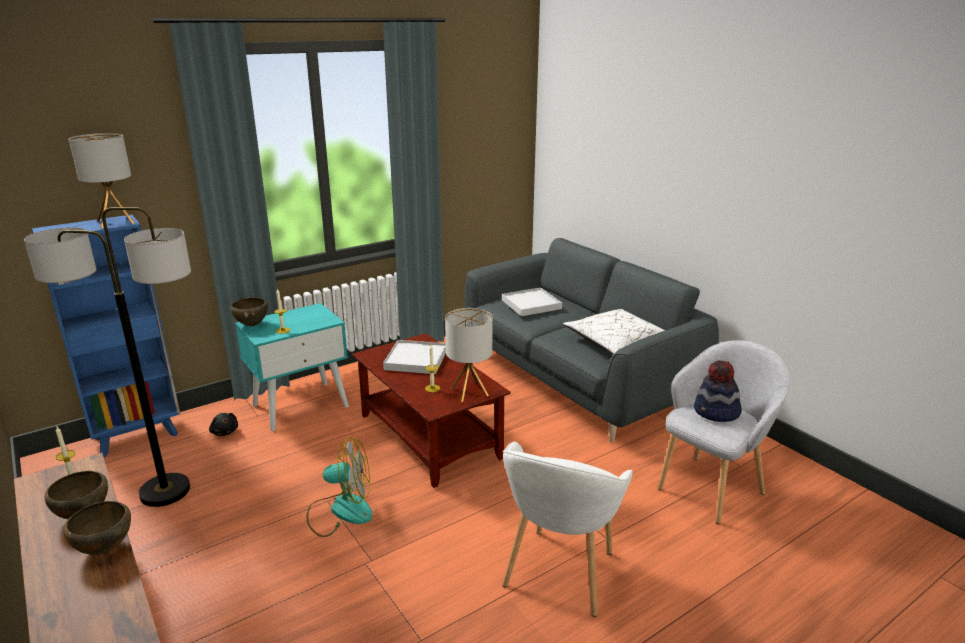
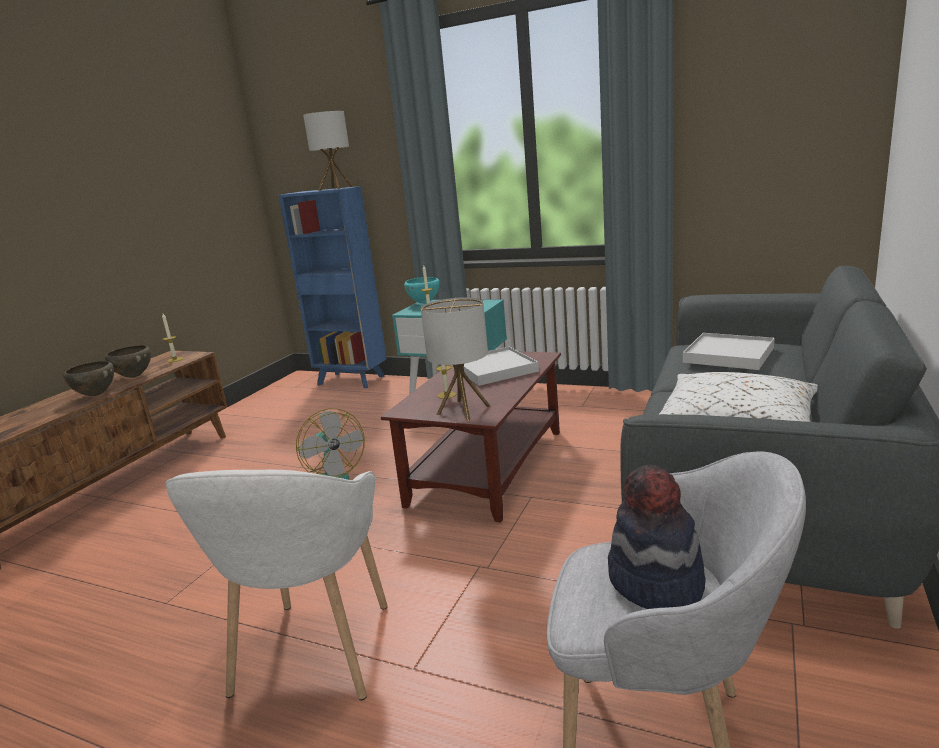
camera: 60 degrees right, 5 degrees down
floor lamp [24,207,191,507] -> none
black plush toy [209,413,238,436] -> none
brown bowl [230,298,268,326] -> turquoise bowl [404,277,439,304]
white armchair [502,442,633,617] -> white armchair turned 75 degrees counterclockwise [165,470,388,700]

